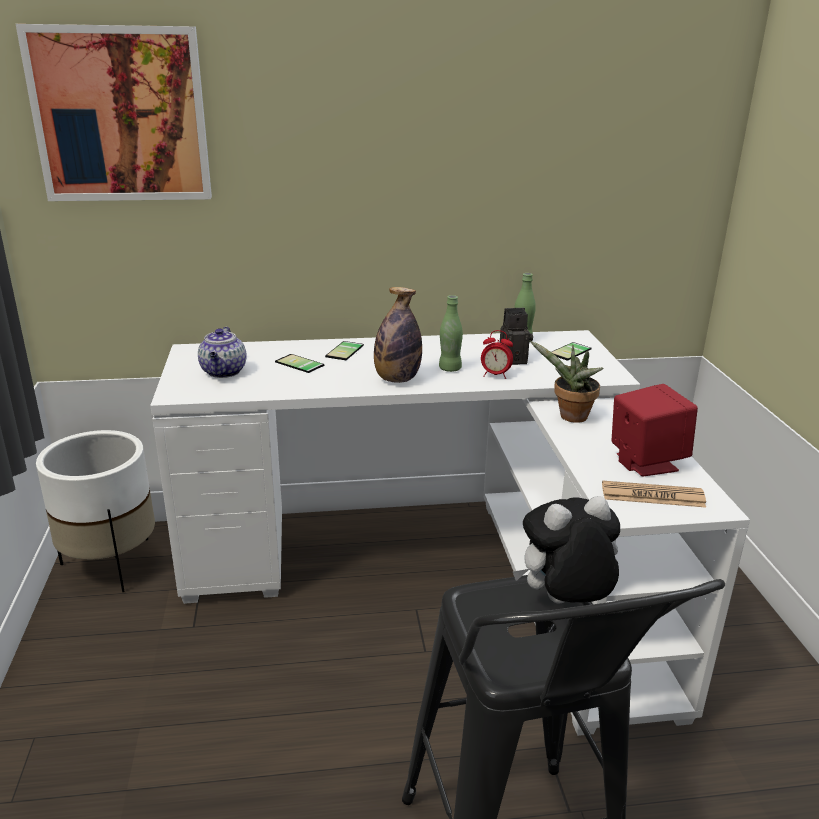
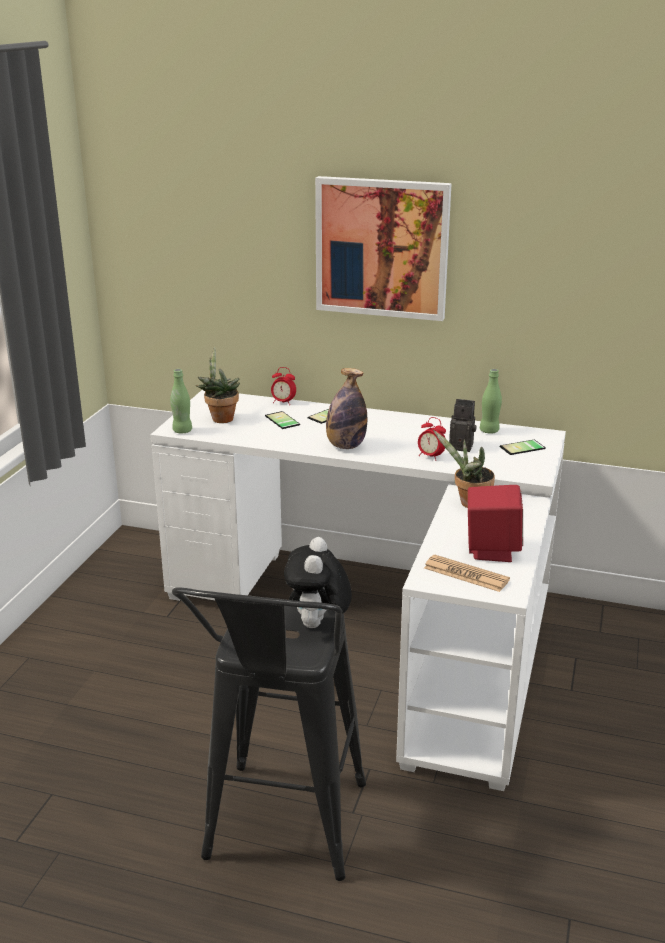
camera: 25 degrees right, 0 degrees up
picture [16,24,212,201] -> picture moved to [315,176,452,321]
white planter [36,430,155,592] -> none
teapot [198,327,247,378] -> potted plant [196,347,240,423]
green bottle [439,295,463,372] -> green bottle moved to [170,369,192,434]
plush toy [513,496,620,604] -> plush toy turned 90 degrees counterclockwise [284,537,352,628]
none -> alarm clock [271,367,296,405]

